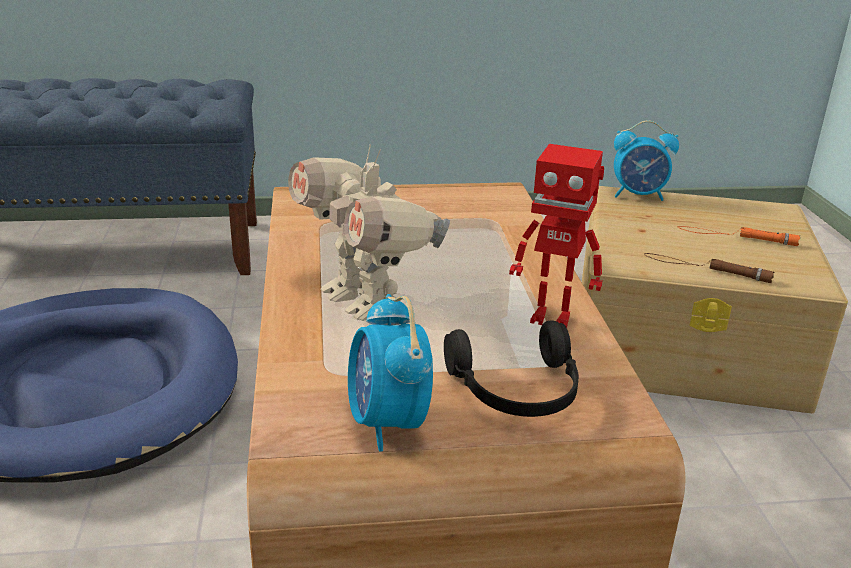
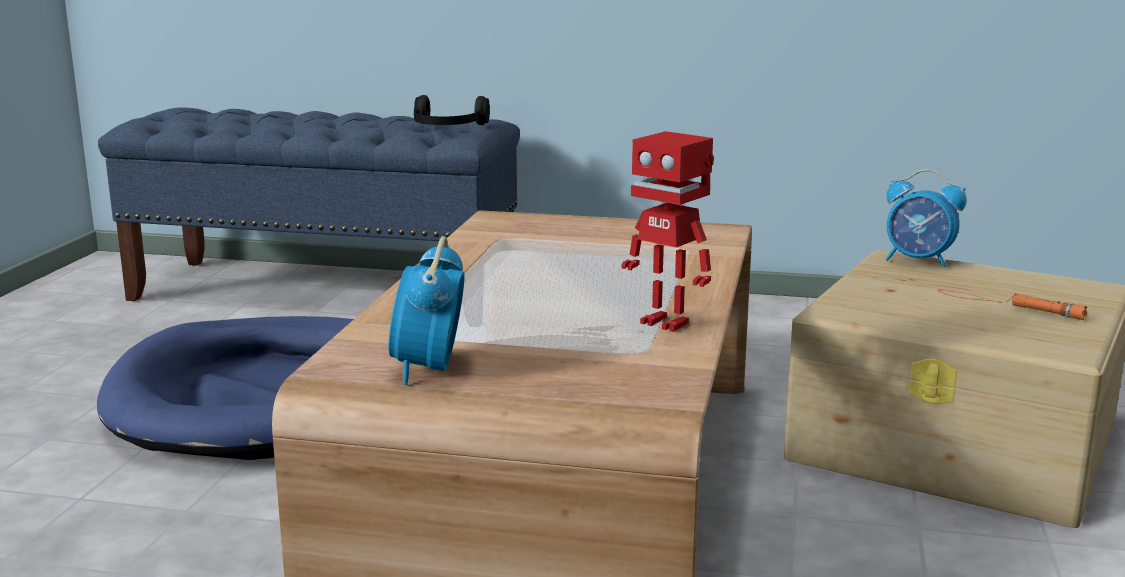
camera: 20 degrees right, 10 degrees down
toy robot [288,144,450,321] -> none
black headphones [444,320,579,417] -> black headphones moved to [414,95,490,125]
brown flashlight [644,253,774,283] -> none

